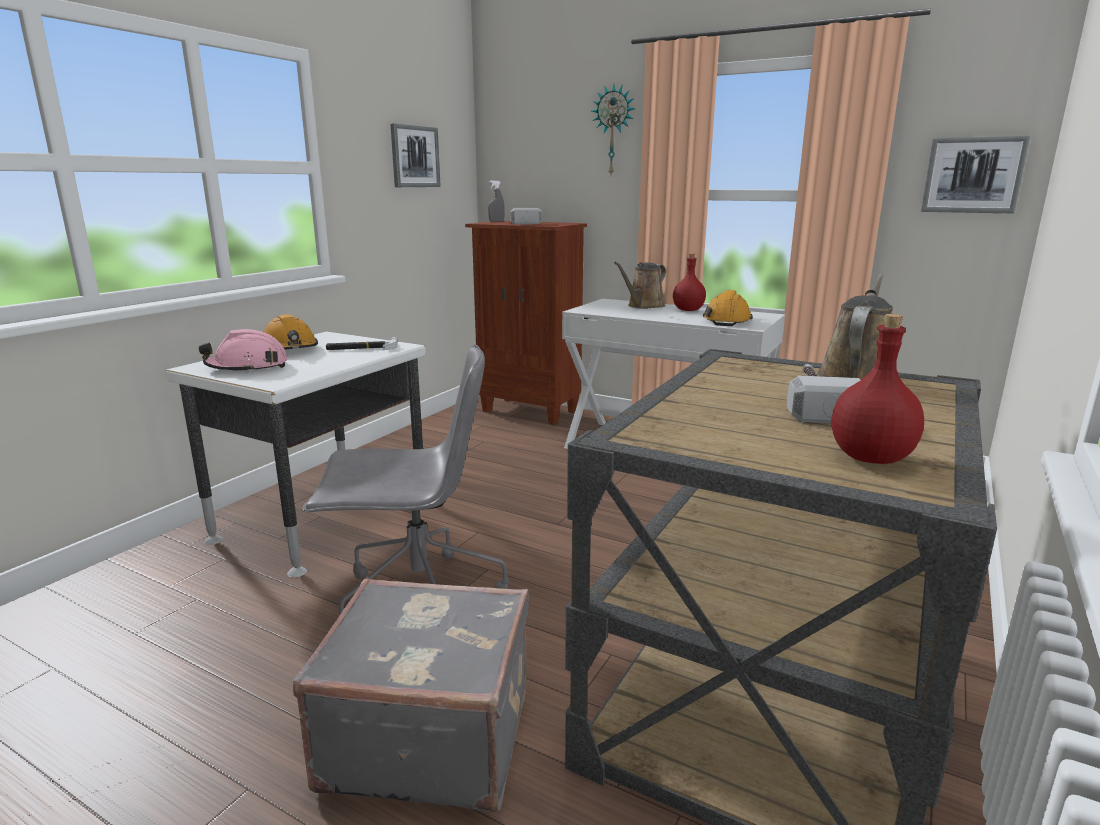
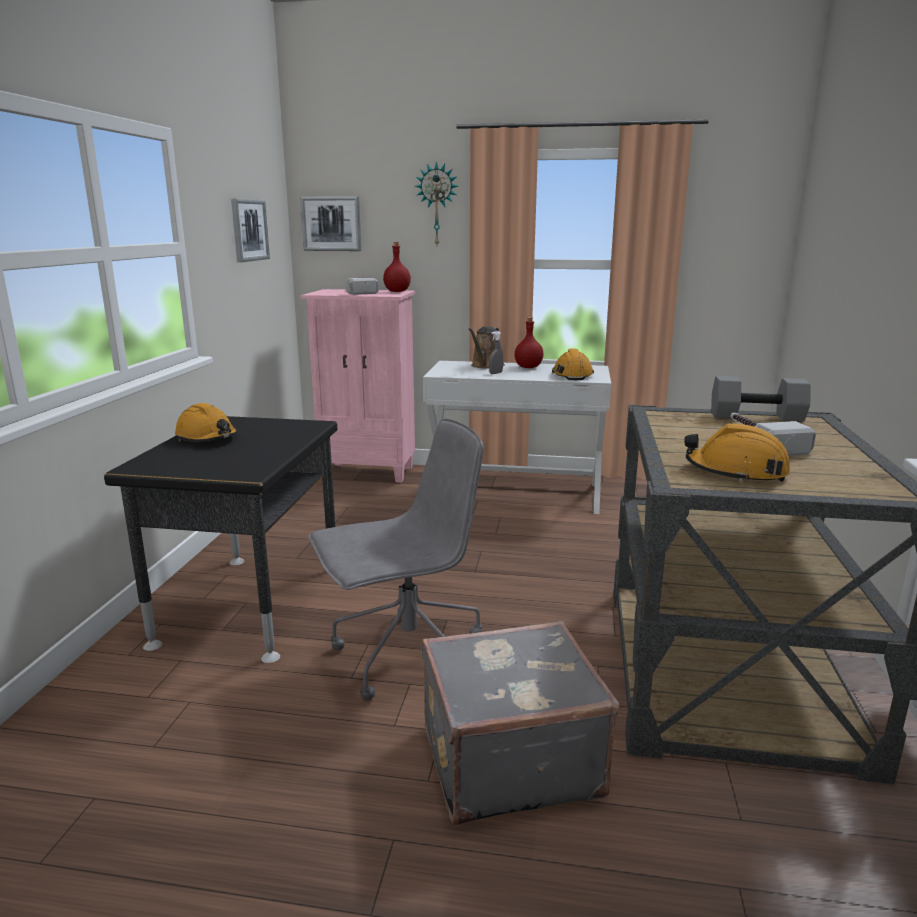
camera: 20 degrees left, 0 degrees up
white desk [165,332,426,577] -> black desk [104,416,337,663]
pink hard hat [199,329,288,372] -> none
hammer [326,337,398,350] -> none
brown cabinet [465,221,587,425] -> pink cabinet [301,289,415,483]
grey spray bottle [488,180,505,222] -> grey spray bottle moved to [489,331,503,374]
brown watering can [817,274,893,380] -> grey dumbbell [711,376,811,422]
red bottle [832,314,924,464] -> red bottle moved to [383,242,411,292]
picture [921,136,1030,213] -> picture moved to [300,196,361,251]
none -> orange hard hat [685,424,790,482]

